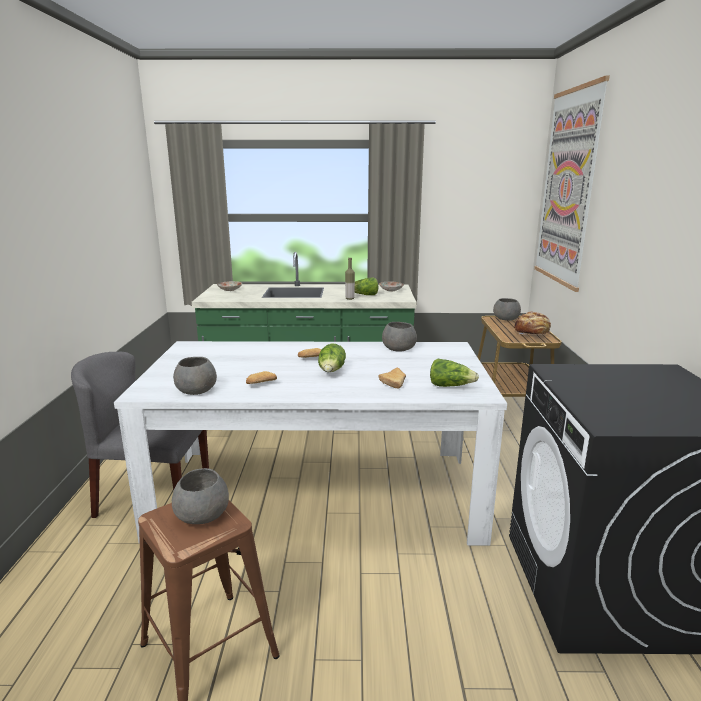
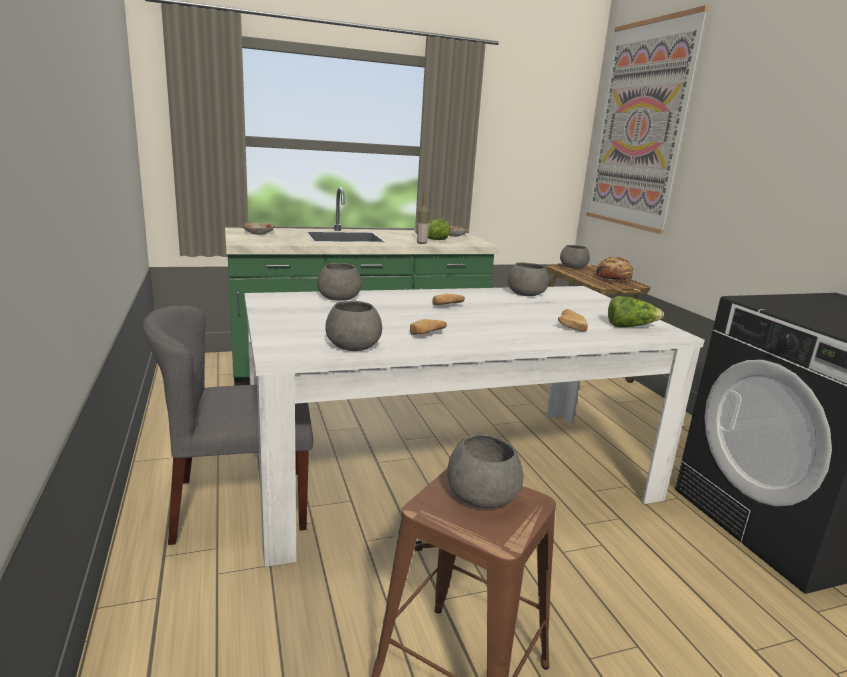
camera: 20 degrees left, 0 degrees up
lettuce [318,343,346,372] -> none
none -> grey bowl [317,263,361,301]

